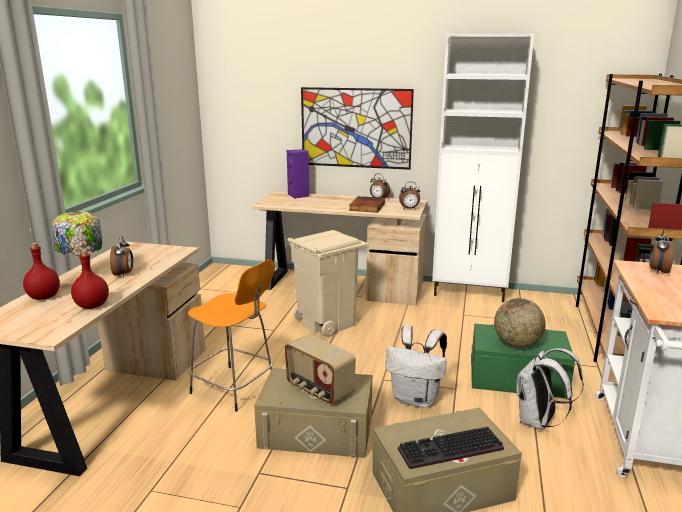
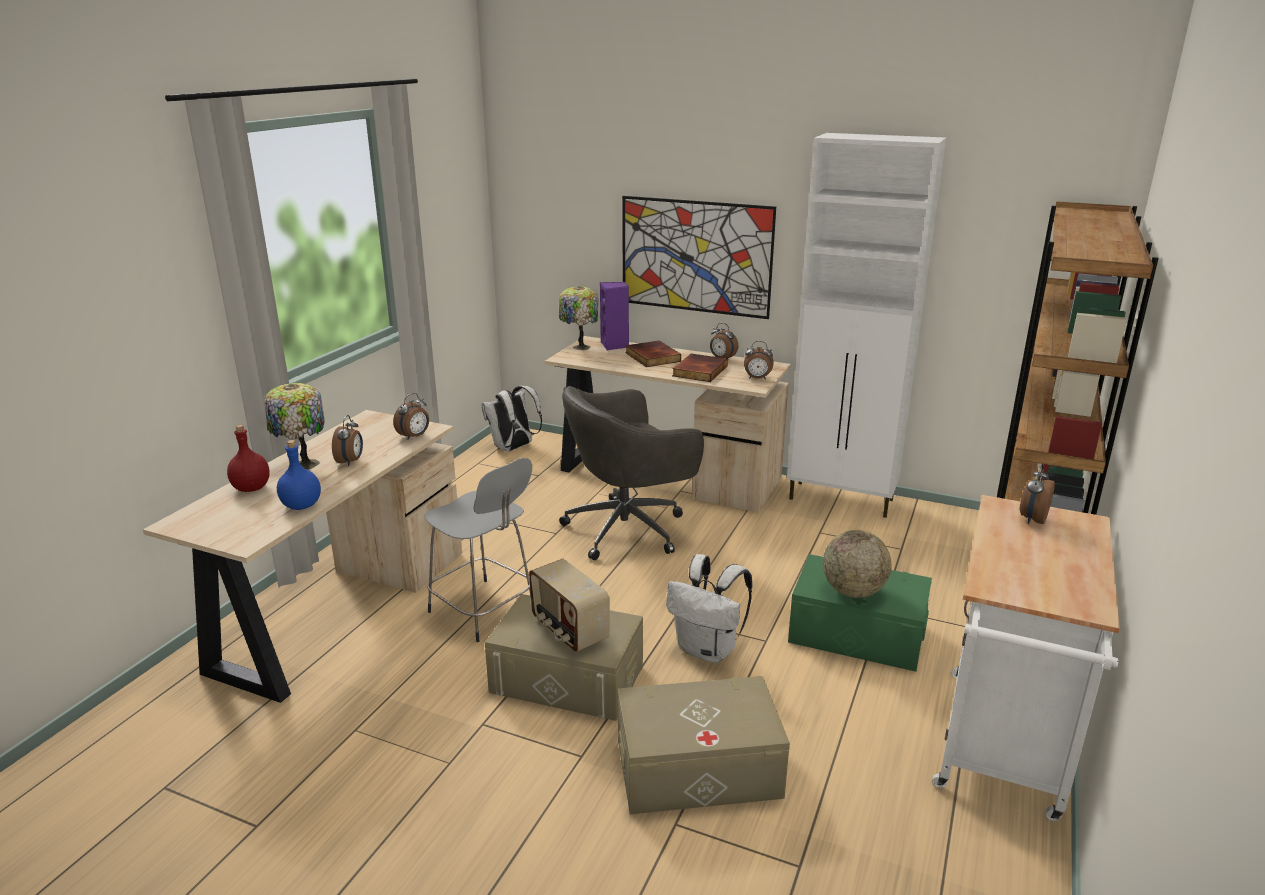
camera: 10 degrees right, 5 degrees up
red bottle [71,250,109,309] -> blue bottle [277,440,321,510]
orange stool [188,260,275,412] -> grey stool [424,458,532,642]
beige trash can [287,230,369,337] -> grey office chair [559,386,704,560]
keyboard [398,427,504,469] -> none
white backpack [516,348,584,430] -> white backpack moved to [482,386,542,452]
none -> alarm clock [393,393,429,440]
none -> table lamp [559,286,598,350]
none -> book [625,340,681,367]

